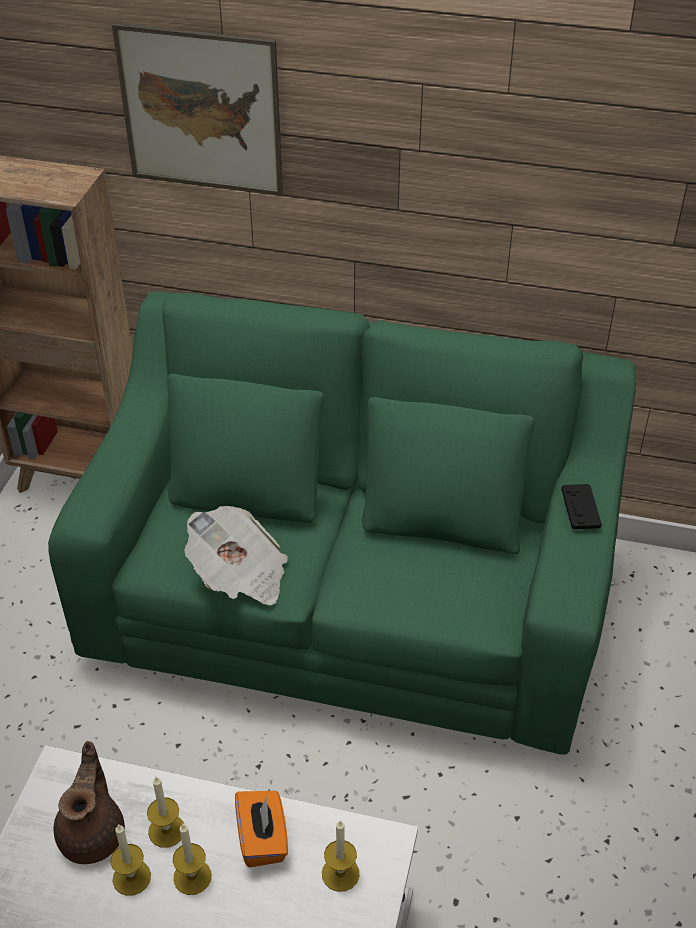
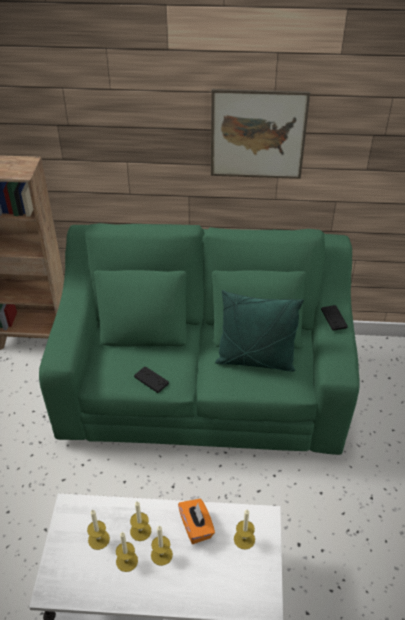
camera: 10 degrees left, 0 degrees up
brown teapot [53,741,125,864] -> candle [87,510,110,550]
picture [112,23,283,196] -> picture moved to [211,89,310,179]
newspaper [184,506,288,605] -> black game controller [134,366,169,393]
none -> green pillow [215,290,304,371]

